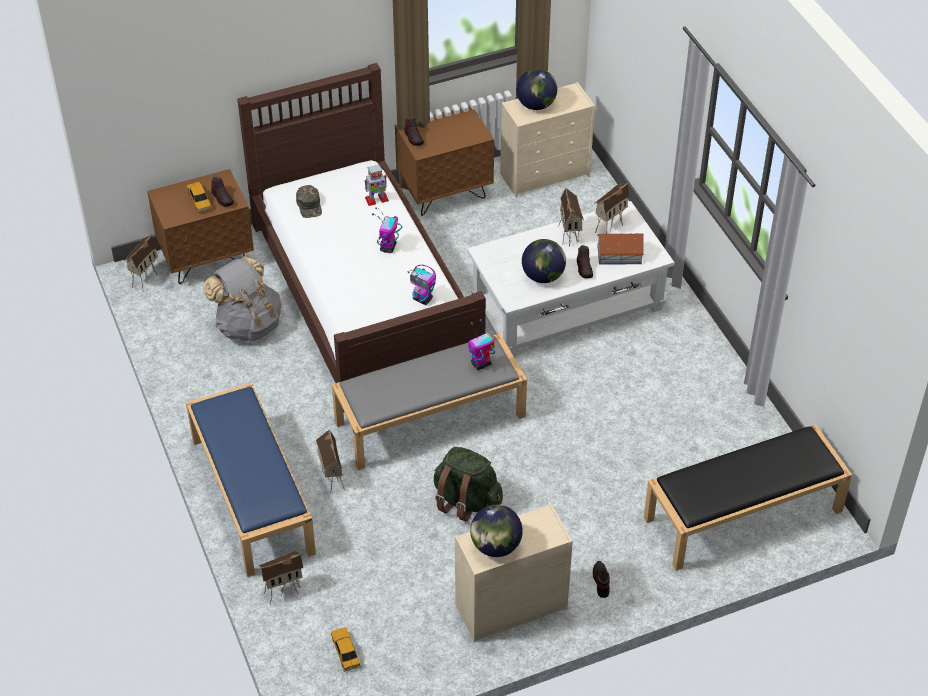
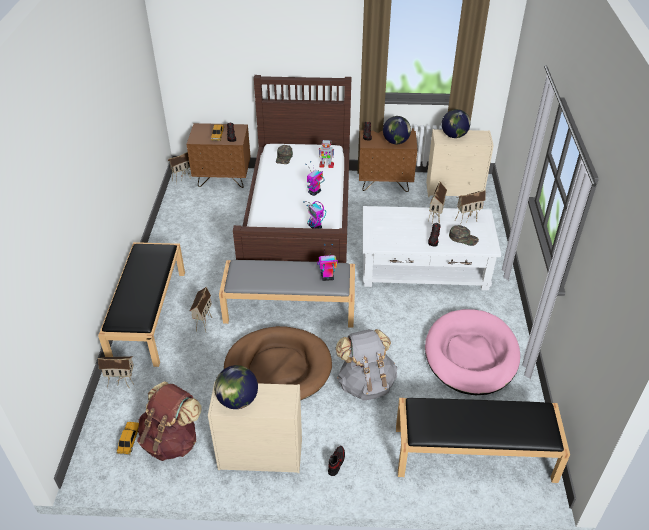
camera: 25 degrees right, 5 degrees down
blue bench [186,383,316,577] -> black bench [98,242,185,367]
grey backpack [203,256,282,341] -> grey backpack moved to [336,329,397,401]
green backpack [434,447,503,522] -> brown dog bed [224,326,332,400]
globe [522,239,566,283] -> globe moved to [383,116,411,144]
toy house [597,233,644,265] -> green cap [449,225,479,246]
none -> brown backpack [137,381,202,461]
none -> pink dog bed [425,309,520,395]

